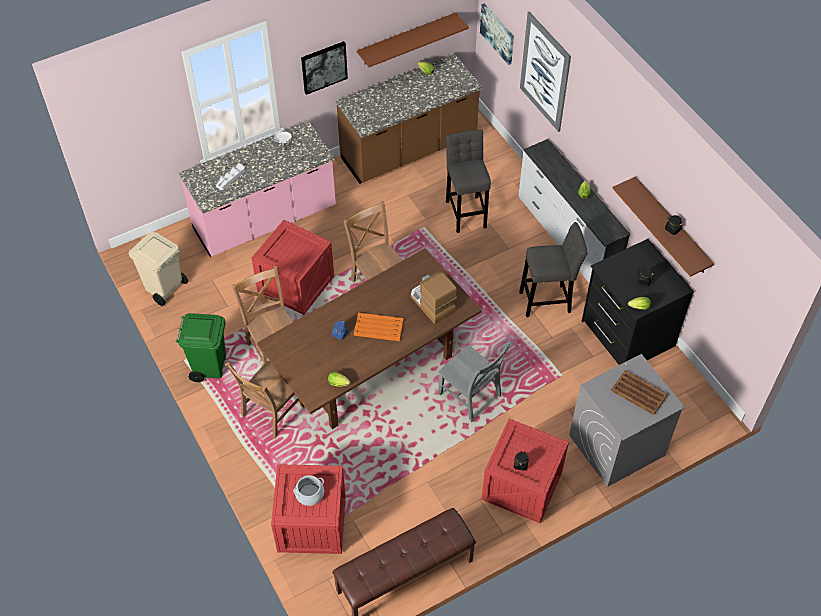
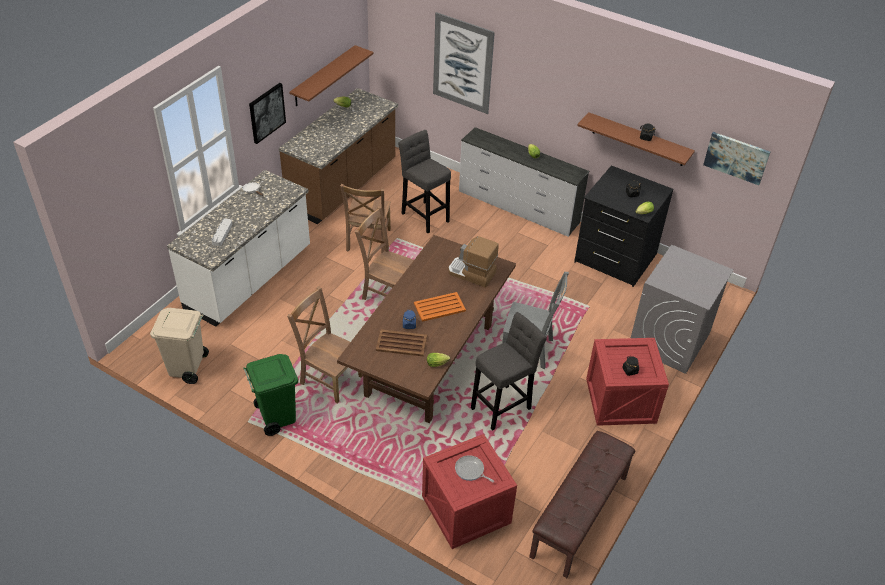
camera: 30 degrees left, 10 degrees down
pink counter [179,121,336,257] -> white counter [167,170,310,327]
brown chair [225,361,304,438] -> brown chair moved to [340,184,391,253]
crate [251,220,334,315] -> none
cooking pot [293,475,324,506] -> frying pan [455,455,494,482]
picture [480,3,514,65] -> picture moved to [703,132,770,185]
grey stool [519,222,588,317] -> grey stool moved to [471,312,547,430]
brown tray [611,370,668,415] -> brown tray moved to [376,329,427,356]

